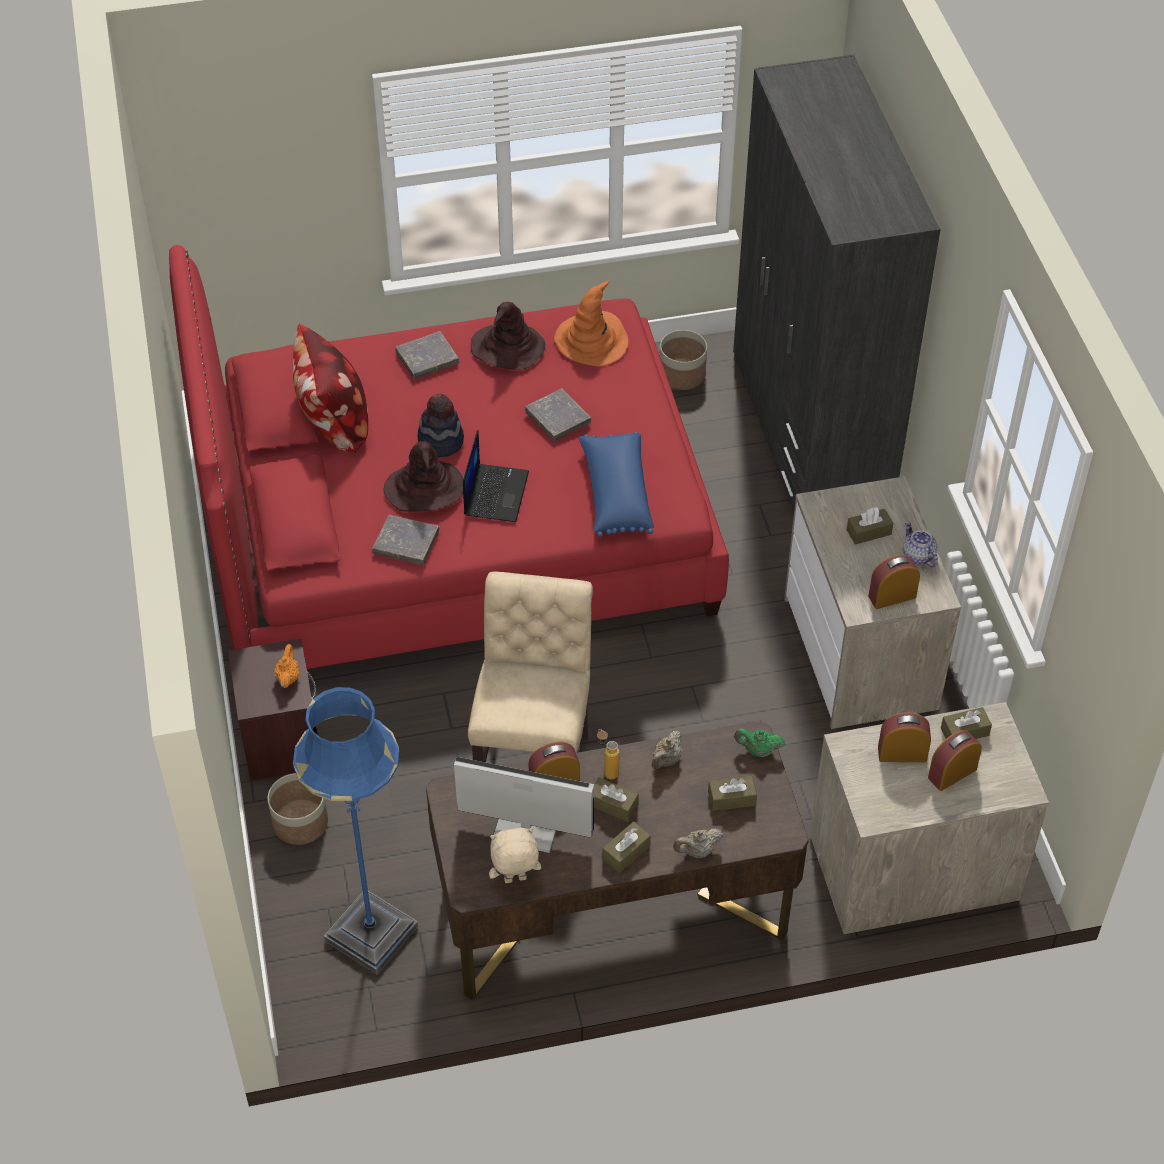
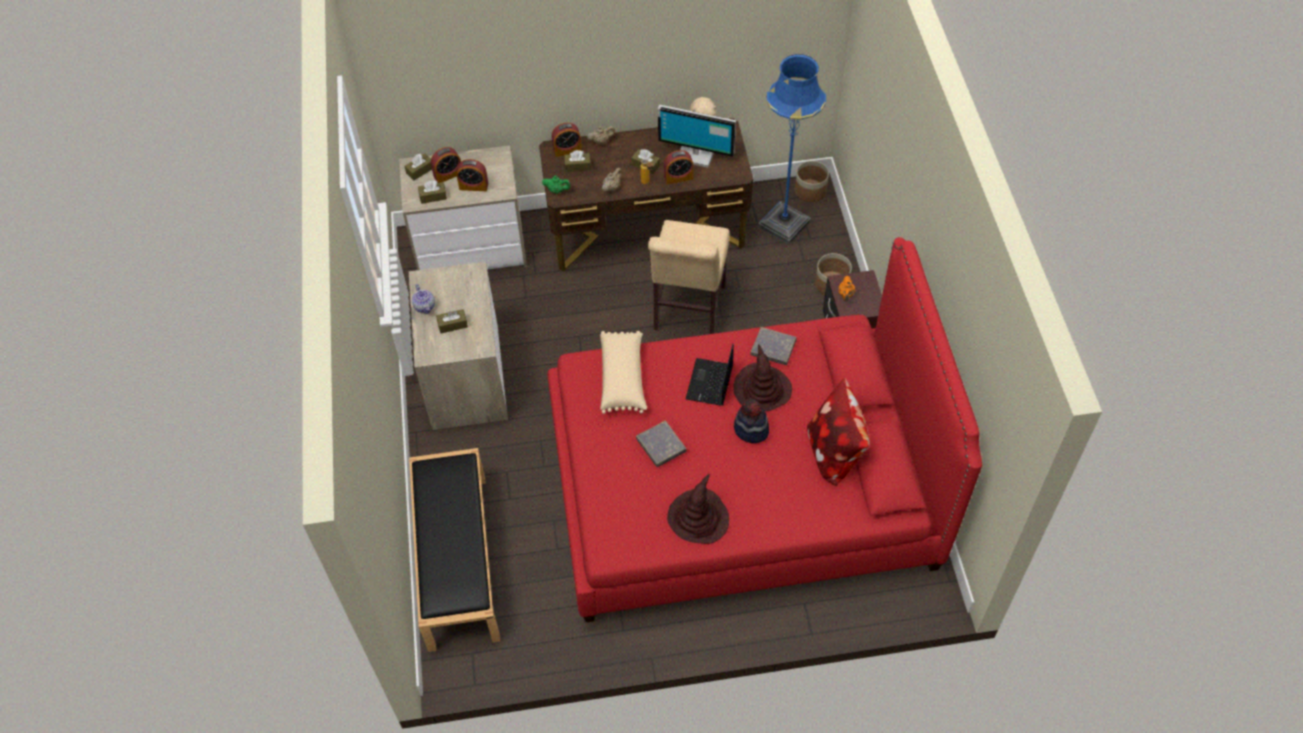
camera: 175 degrees left, 5 degrees up
grey book [395,331,459,379] -> none
orange hat [554,280,629,366] -> none
blue pillow [579,432,654,537] -> beige pillow [600,331,647,414]
brown tissue box [602,821,651,873] -> brown tissue box moved to [405,154,432,180]
planter [660,330,707,390] -> planter moved to [795,161,829,202]
grey wardrobe [733,55,941,512] -> black bench [409,448,500,652]
alarm clock [868,555,920,609] -> alarm clock moved to [552,123,582,157]

